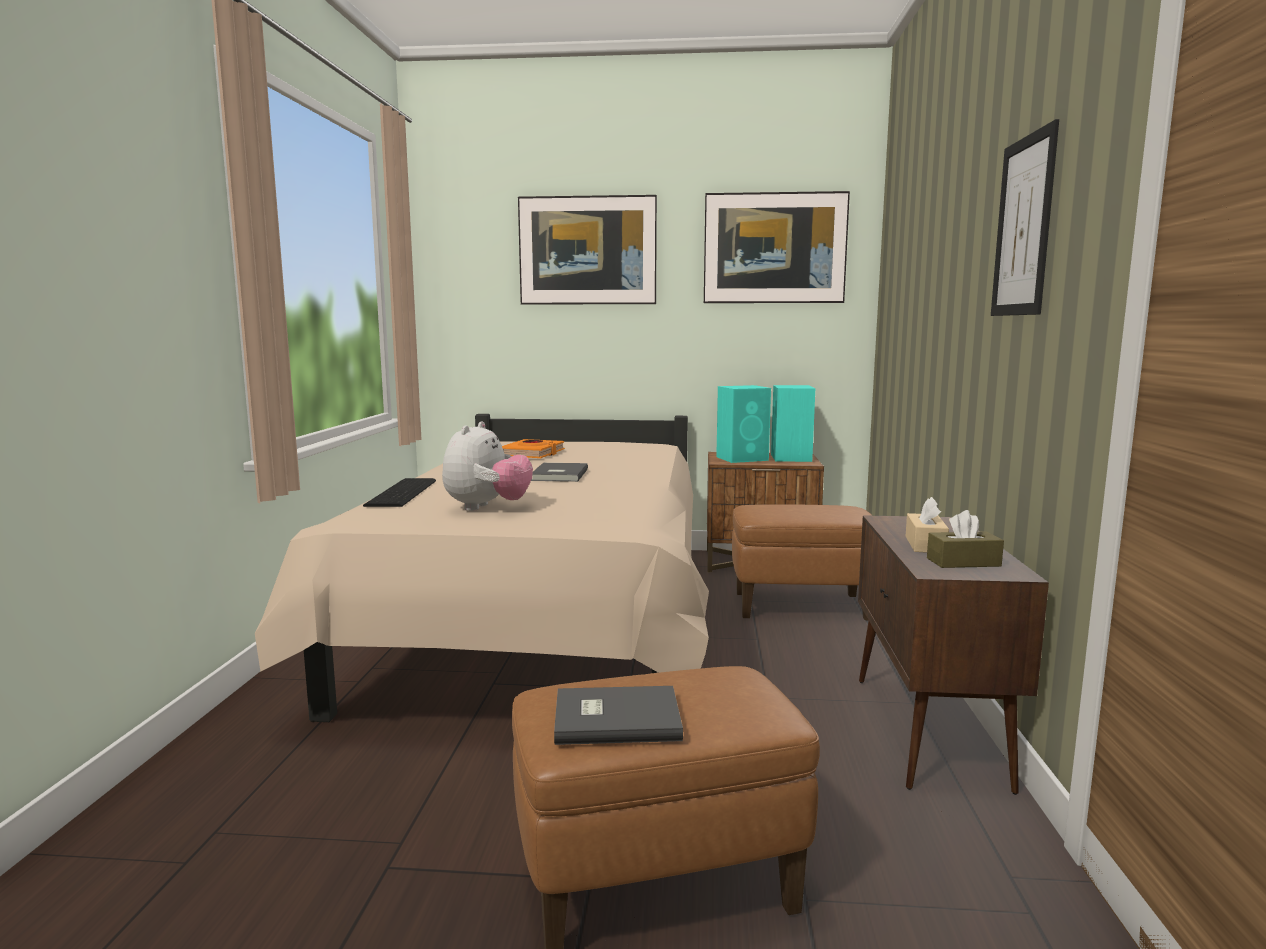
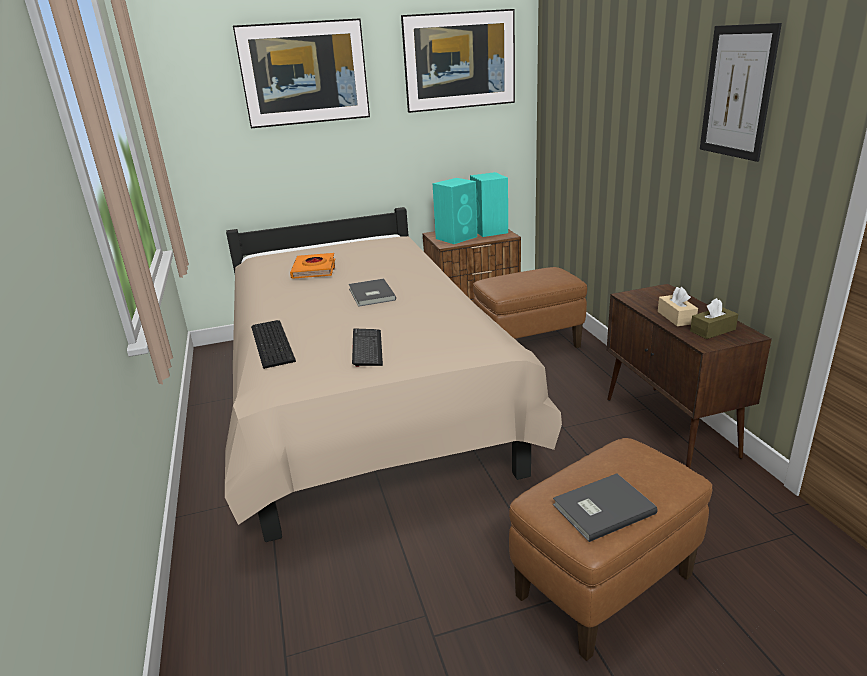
camera: 20 degrees left, 15 degrees up
plush toy [442,421,533,511] -> keyboard [352,329,383,367]

